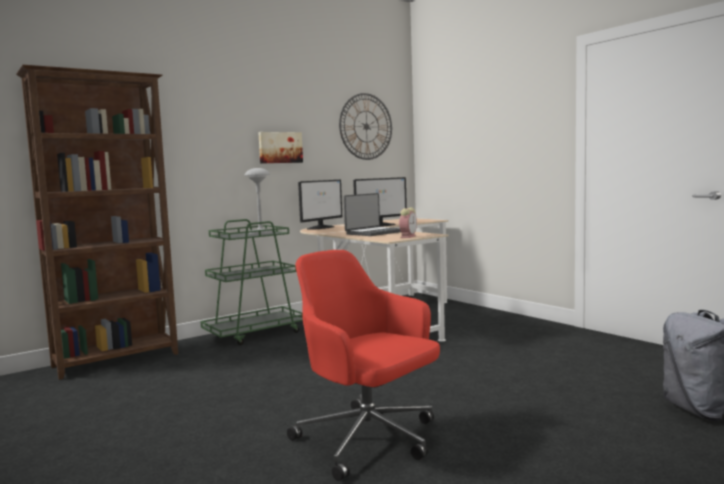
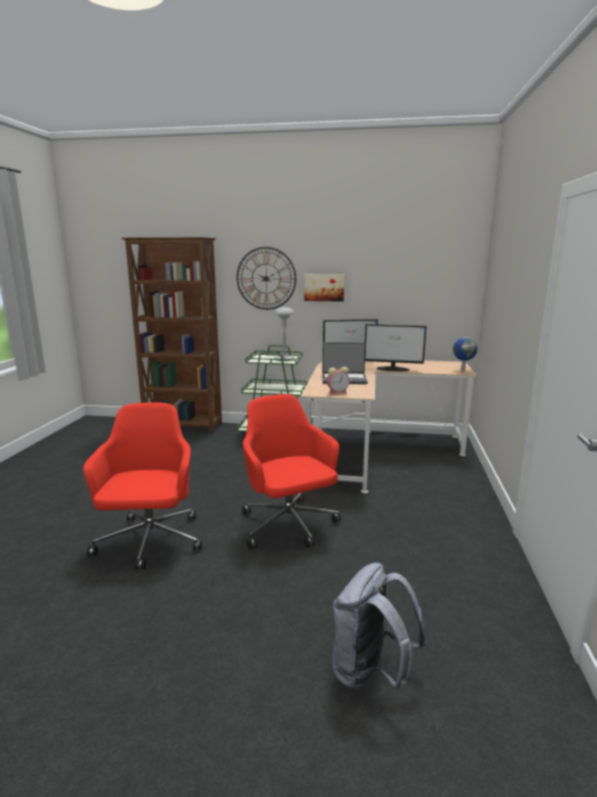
camera: 45 degrees right, 10 degrees up
wall clock [339,93,392,160] -> wall clock moved to [237,247,296,310]
none -> red office chair [242,394,341,549]
none -> globe [453,337,478,371]

